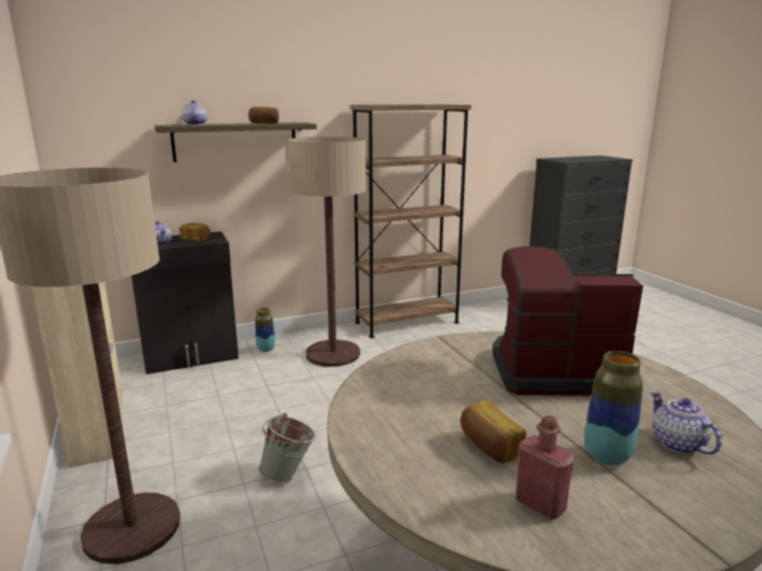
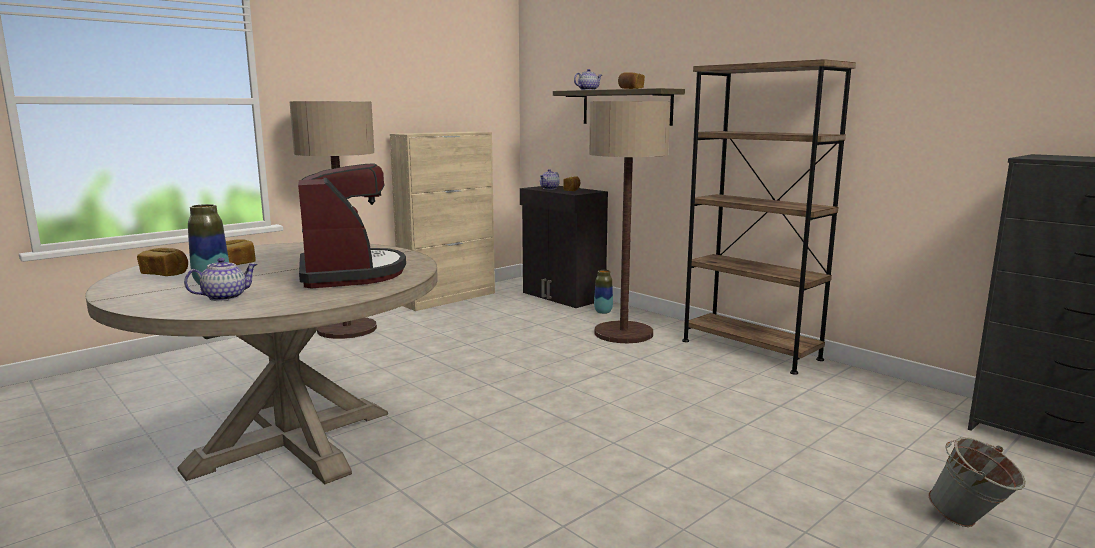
camera: 70 degrees right, 5 degrees down
grey bucket [259,413,316,483] -> grey bucket moved to [928,437,1026,527]
red bottle [516,415,575,519] -> bread [137,248,188,276]

